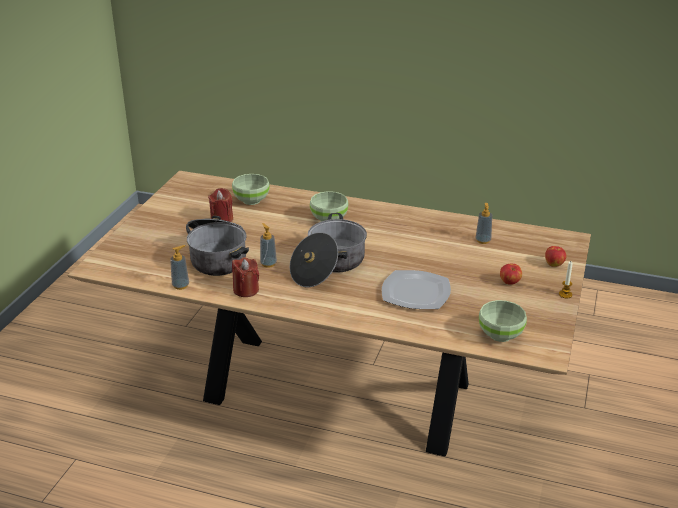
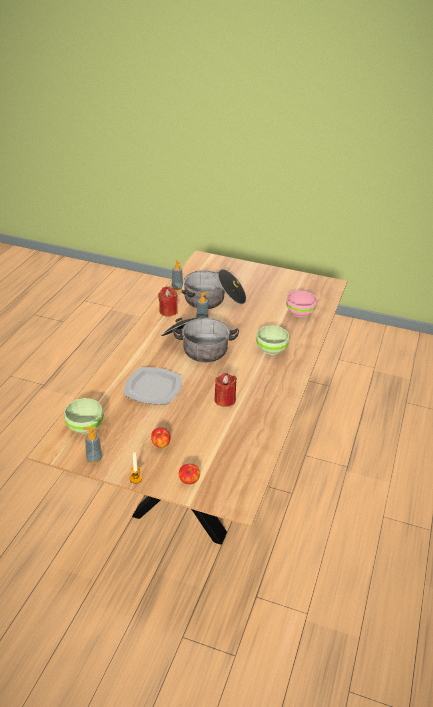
camera: 90 degrees right, 5 degrees up
red candle [208,188,233,222] -> red candle moved to [214,373,237,407]
green bowl [232,174,269,205] -> pink bowl [286,290,317,317]
soap dispenser [475,203,492,244] -> soap dispenser moved to [82,427,102,464]

